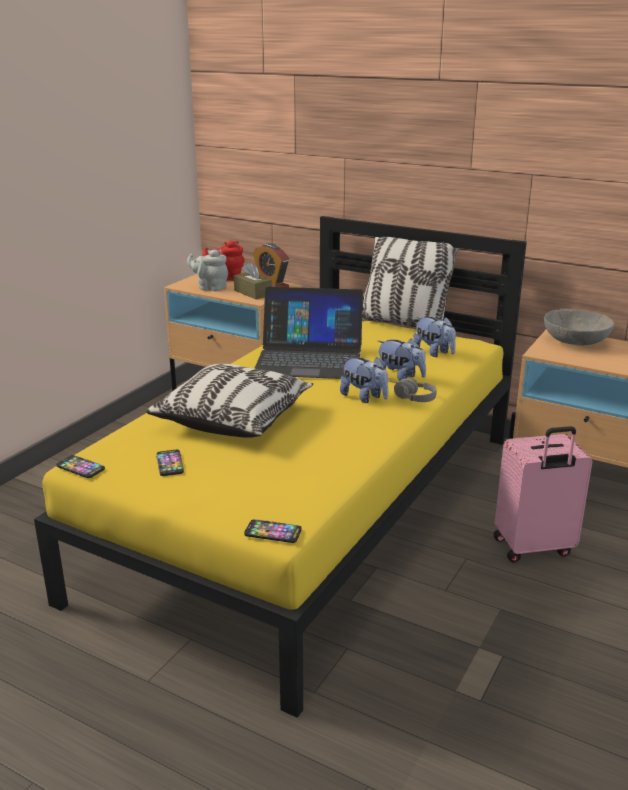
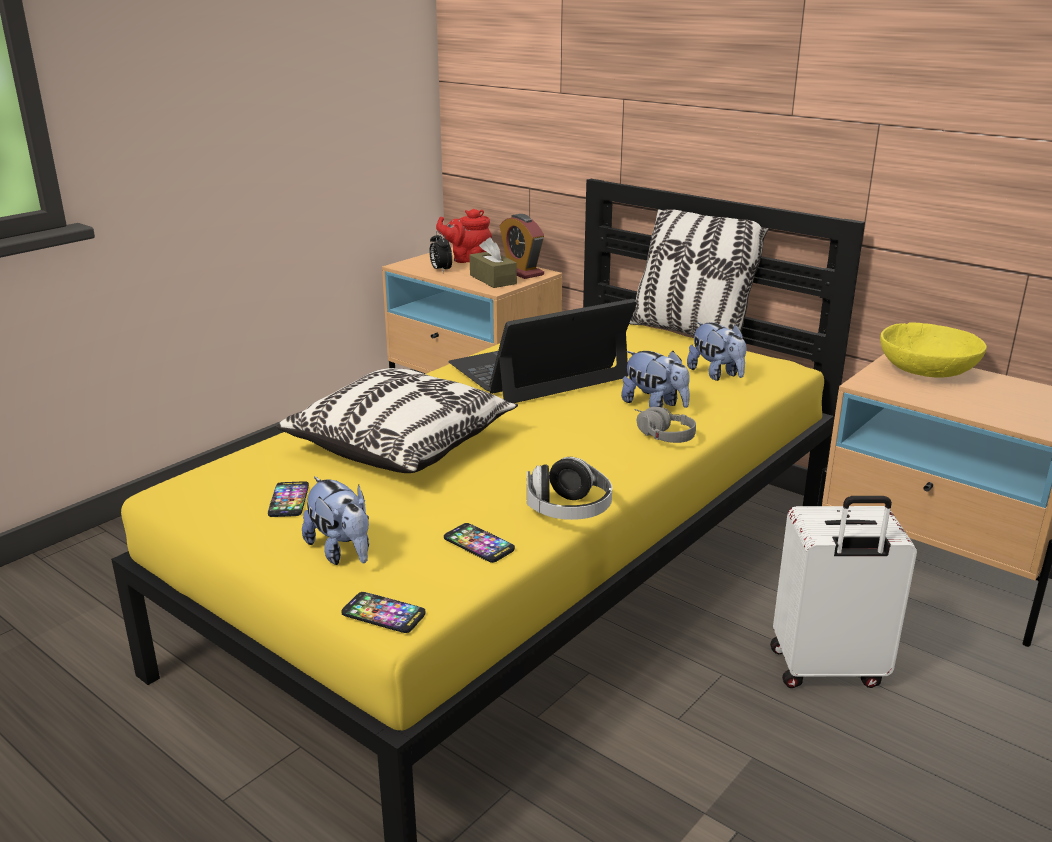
camera: 10 degrees right, 0 degrees up
phone [56,455,105,478] -> phone moved to [444,523,515,563]
grey teapot [187,249,228,291] -> alarm clock [429,231,452,273]
laptop [254,287,363,379] -> laptop turned 135 degrees clockwise [448,299,637,403]
plush toy [340,357,389,403] -> plush toy moved to [302,476,369,565]
pink suitcase [494,426,592,562] -> white suitcase [770,496,917,688]
grey bowl [544,309,615,345] -> yellow bowl [880,322,987,378]
none -> headphones [527,457,612,520]

